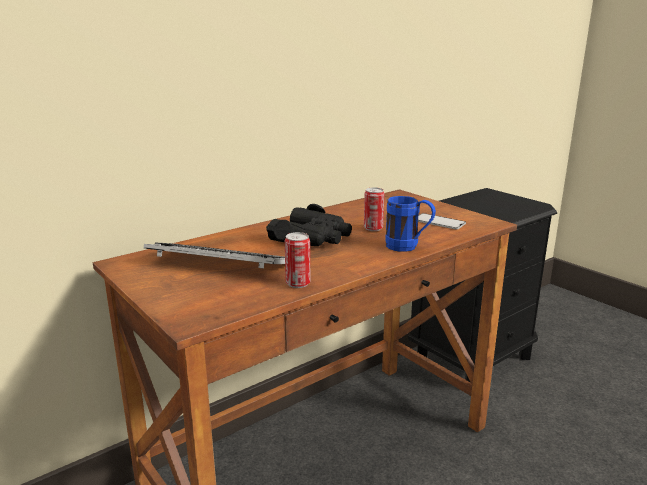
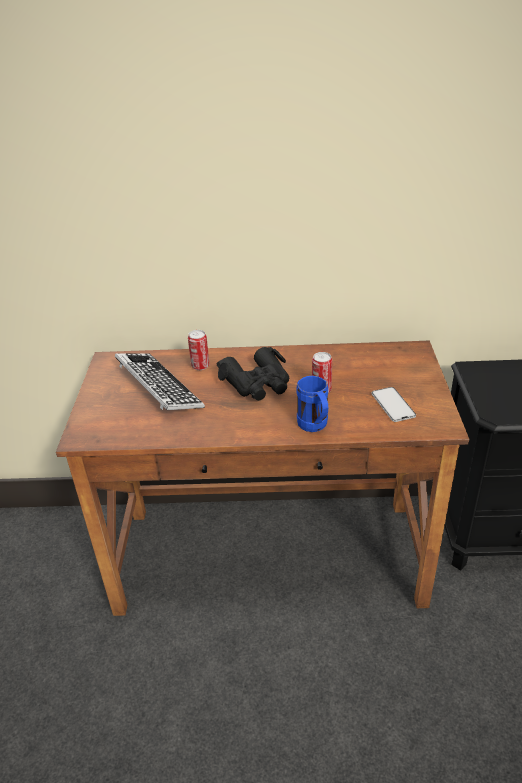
camera: 40 degrees right, 15 degrees up
can [285,232,310,288] -> can moved to [188,330,209,370]

